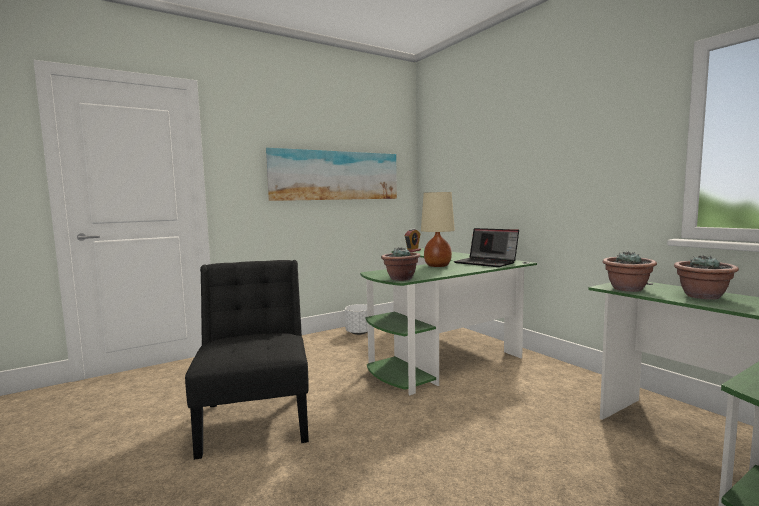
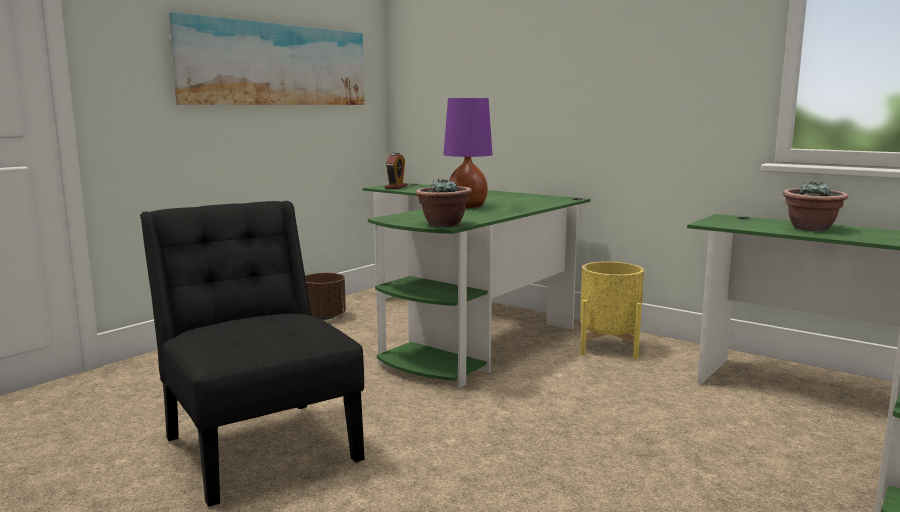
camera: 20 degrees left, 5 degrees up
white planter [345,304,368,335] -> brown planter [305,273,346,320]
beige table lamp [421,192,455,267] -> purple table lamp [443,98,492,208]
laptop [453,228,519,267] -> none
potted plant [603,252,657,292] -> none
none -> yellow planter [580,262,644,359]

